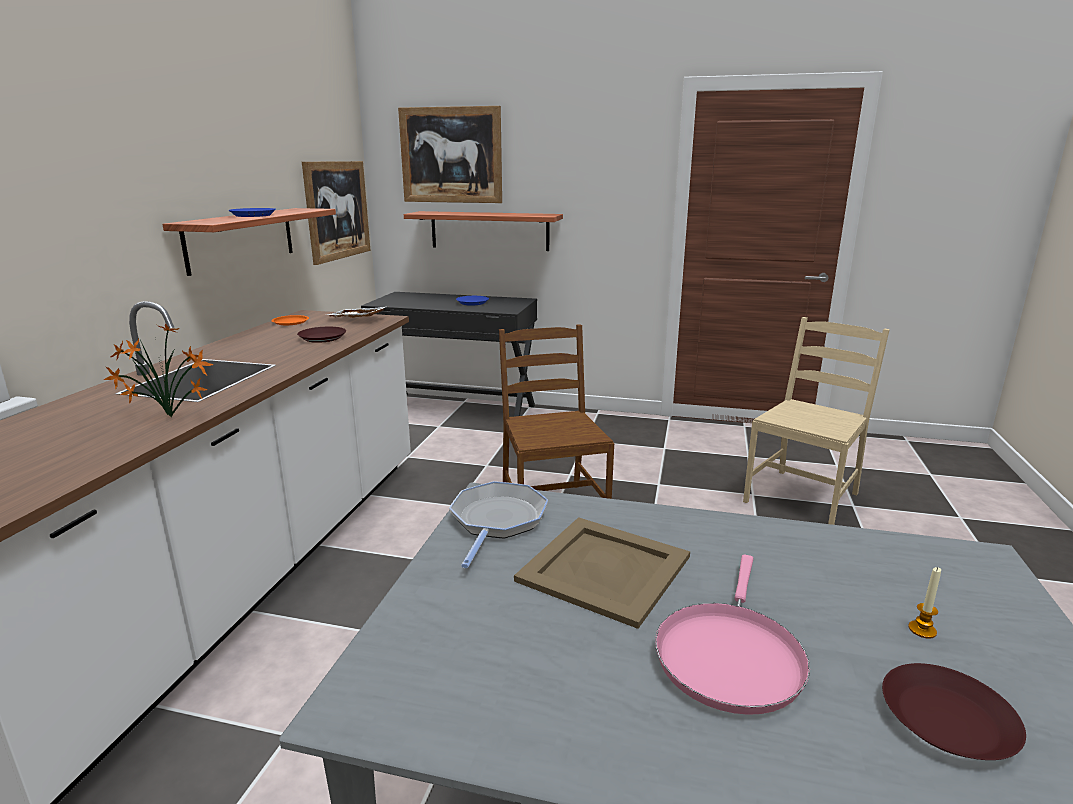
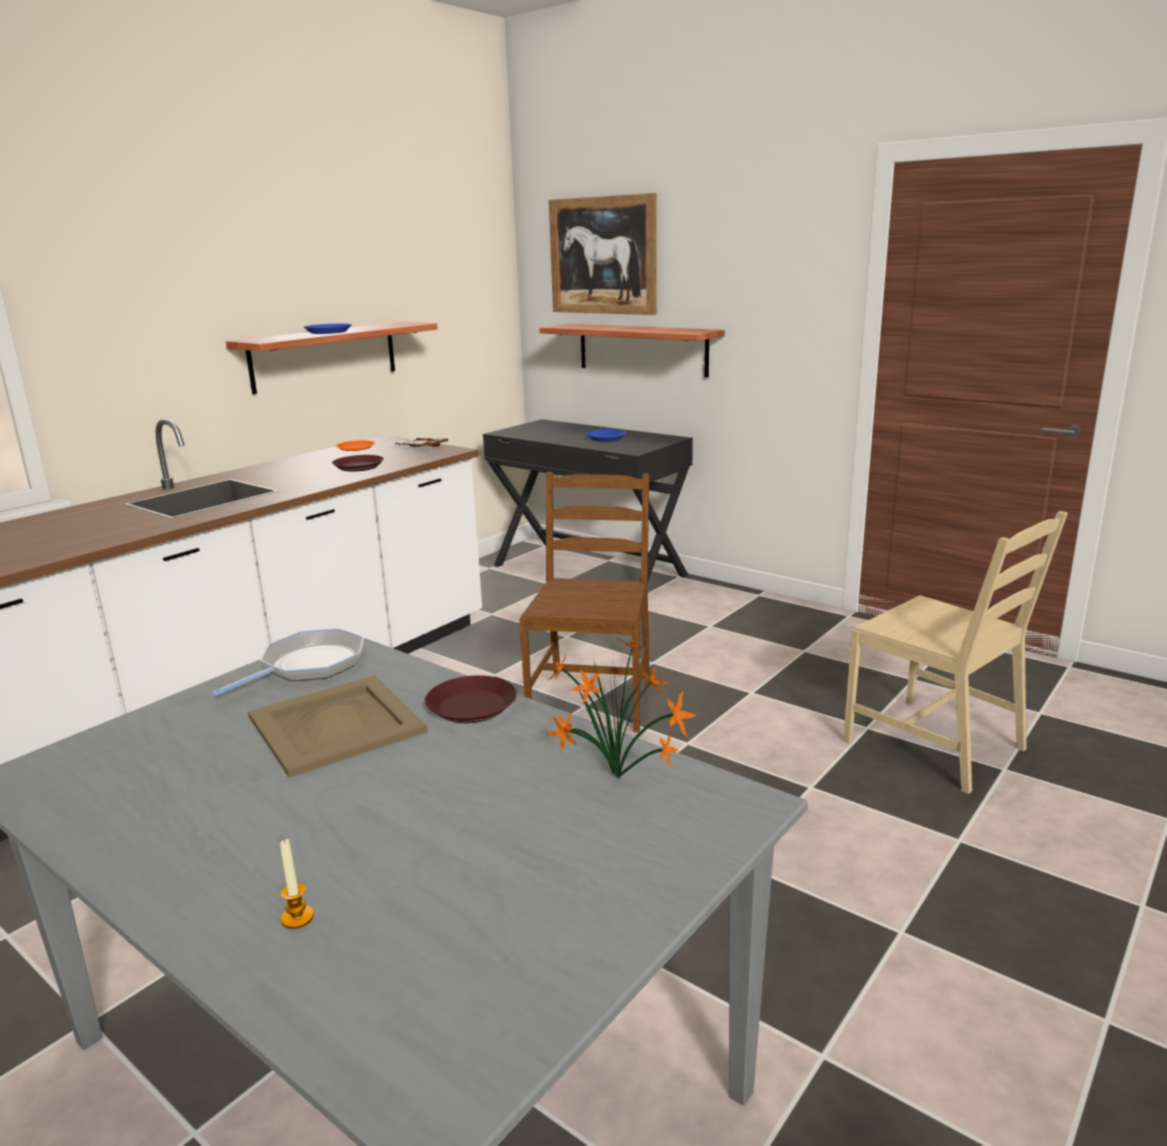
camera: 25 degrees right, 0 degrees up
potted plant [104,323,214,417] -> potted plant moved to [547,639,696,779]
picture [302,161,371,265] -> none
pink frying pan [655,555,810,715] -> none
beige chair [743,317,890,525] -> beige chair turned 75 degrees clockwise [843,511,1068,794]
brown plate [882,663,1026,760] -> brown plate moved to [425,675,517,723]
candle [908,567,941,639] -> candle moved to [280,839,314,929]

